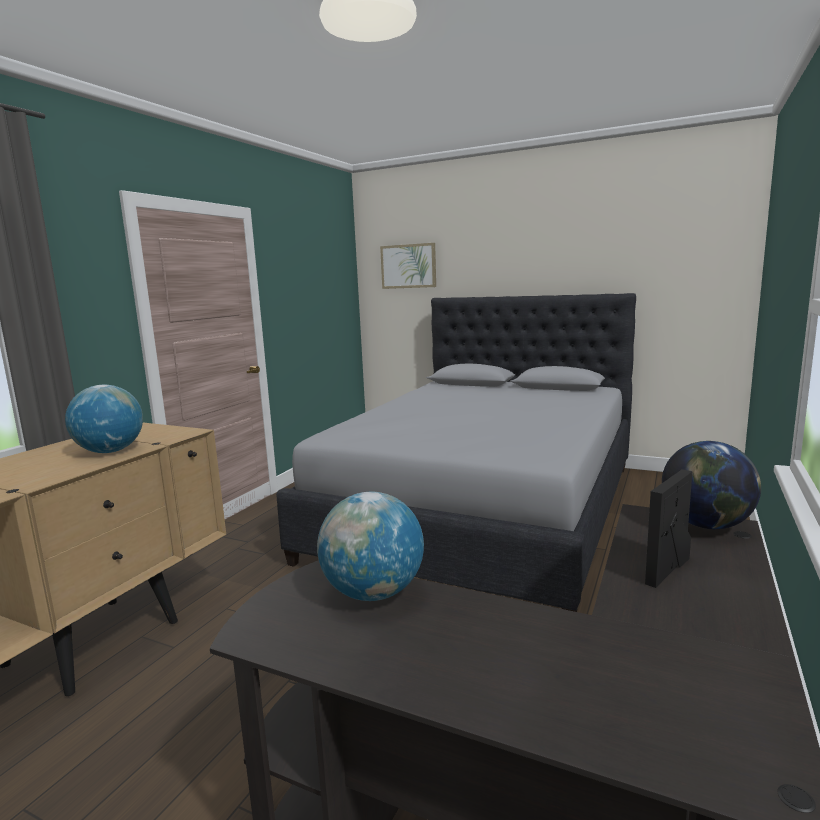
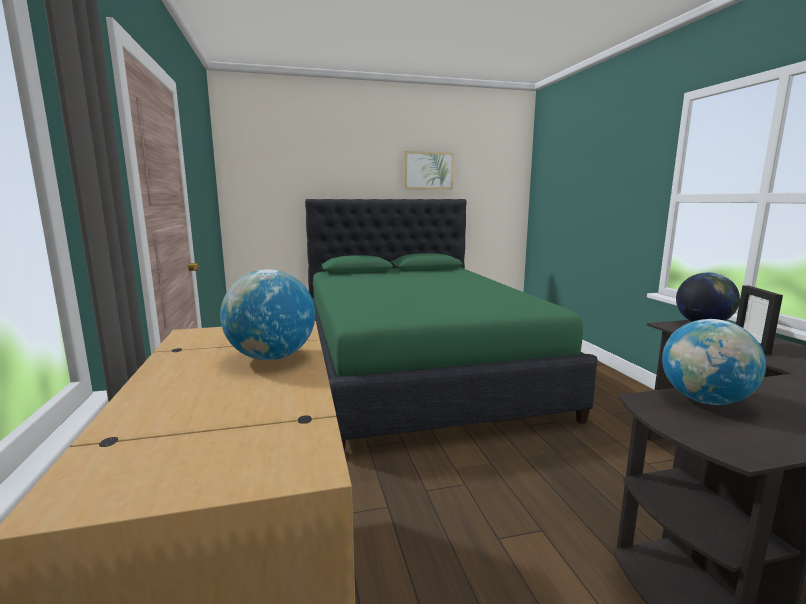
camera: 40 degrees left, 0 degrees up
grey bed [276,293,636,612] -> green bed [305,199,598,452]
picture [380,243,436,289] -> picture moved to [404,151,454,190]

